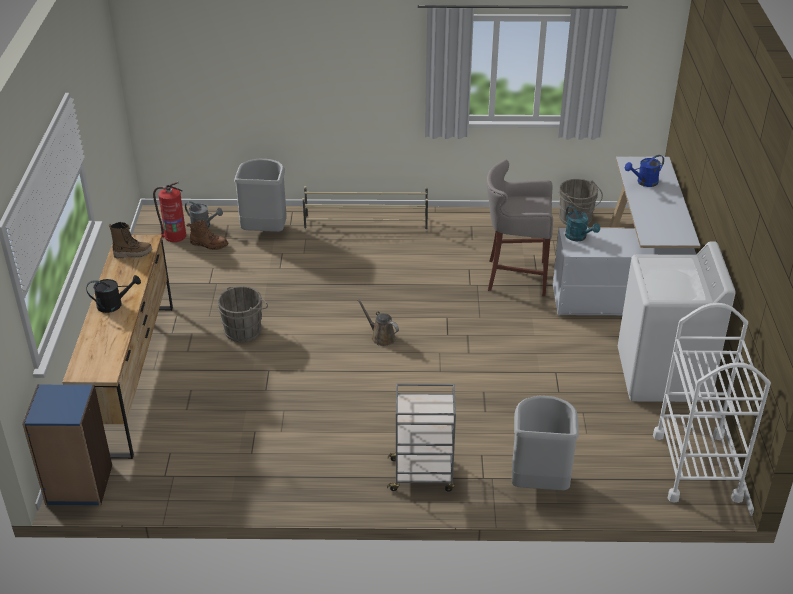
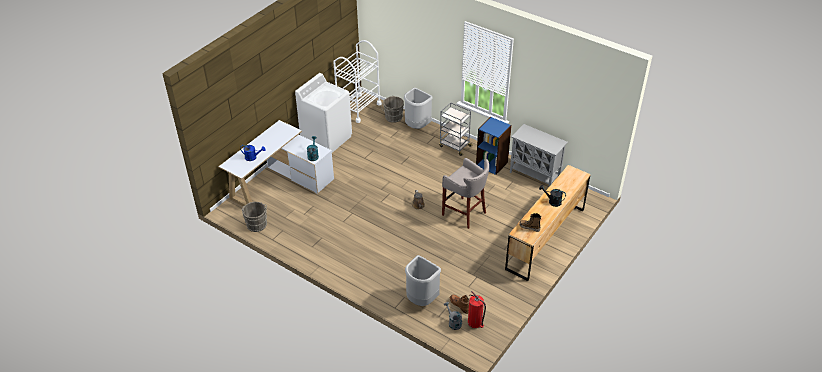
camera: 145 degrees left, 5 degrees up
blue bookcase [22,384,112,505] -> blue bookcase moved to [476,117,512,175]
grey bucket [218,286,268,342] -> grey bucket moved to [382,95,404,123]
beige shoe rack [303,186,428,231] -> none
grey stool [487,159,553,296] -> grey stool moved to [442,158,489,229]
none -> grey cabinet [510,124,568,187]

